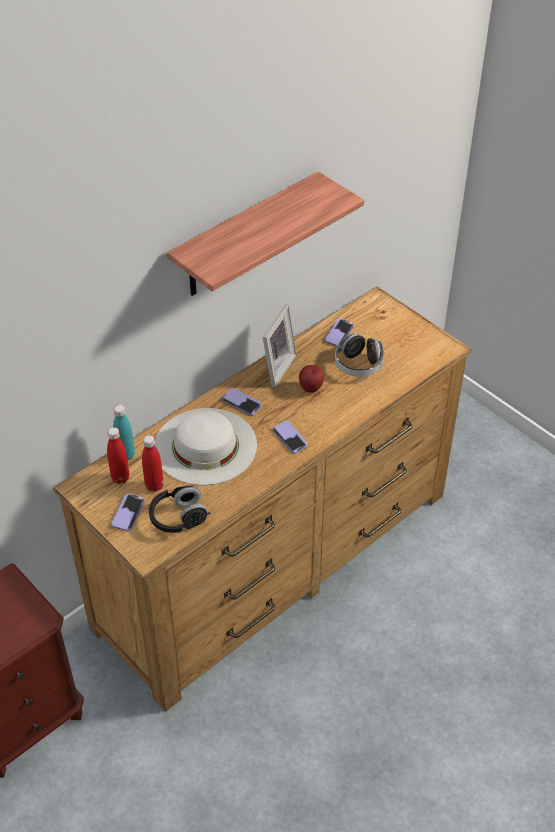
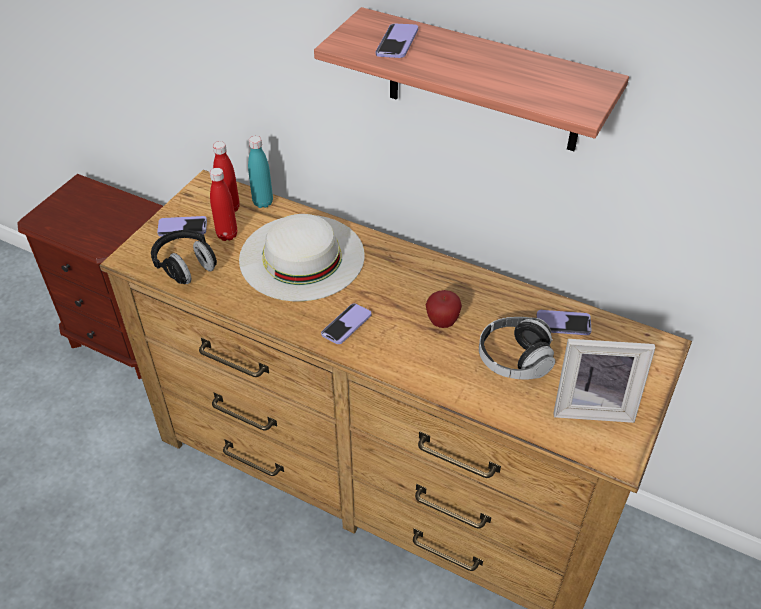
camera: 70 degrees right, 0 degrees up
phone [222,388,262,416] -> phone moved to [376,24,418,58]
picture frame [262,304,297,387] -> picture frame moved to [553,339,655,423]

